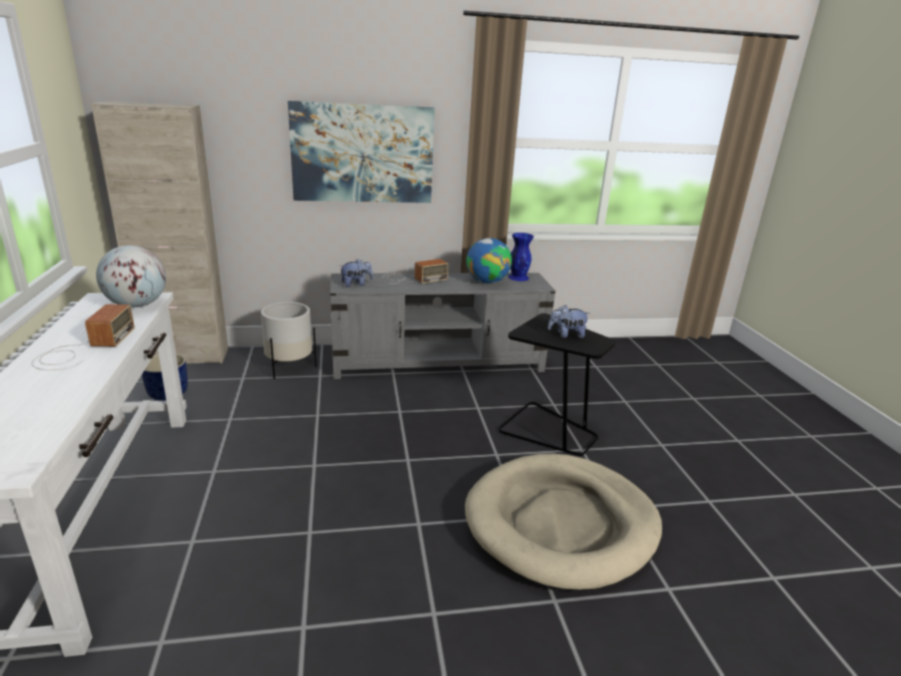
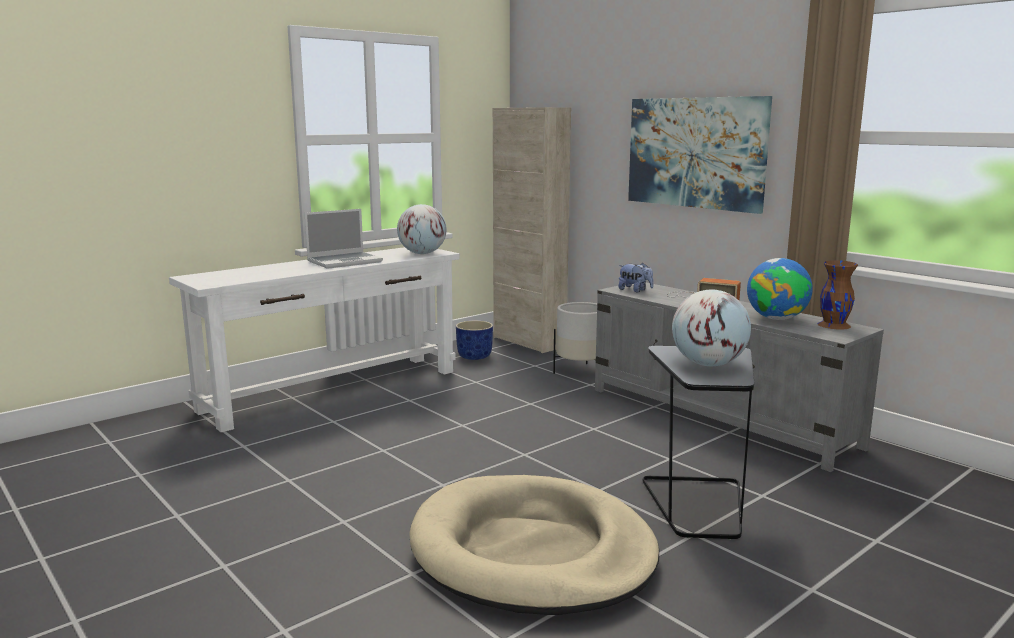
camera: 60 degrees right, 10 degrees down
radio [32,304,135,370] -> laptop [305,209,383,269]
blue vase [508,233,534,281] -> brown vase [818,260,858,330]
plush toy [548,305,589,338] -> globe [672,290,751,366]

